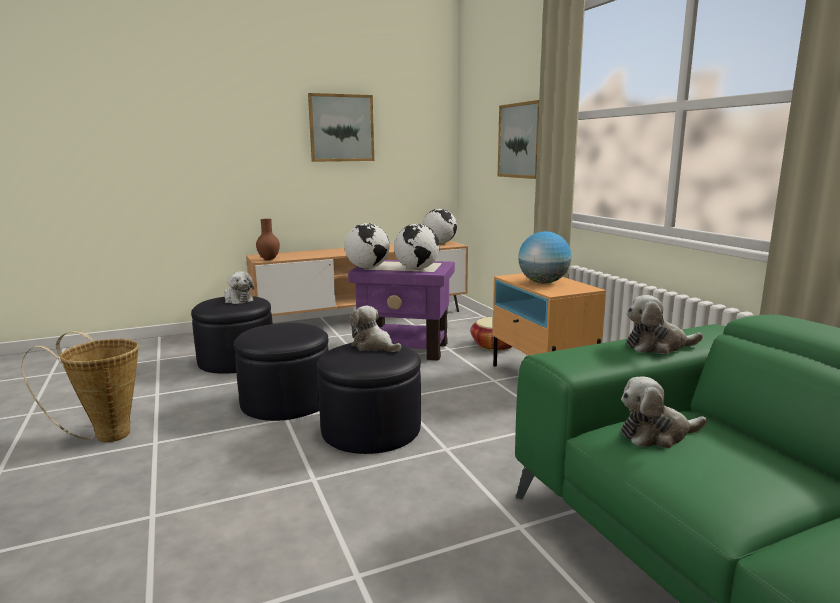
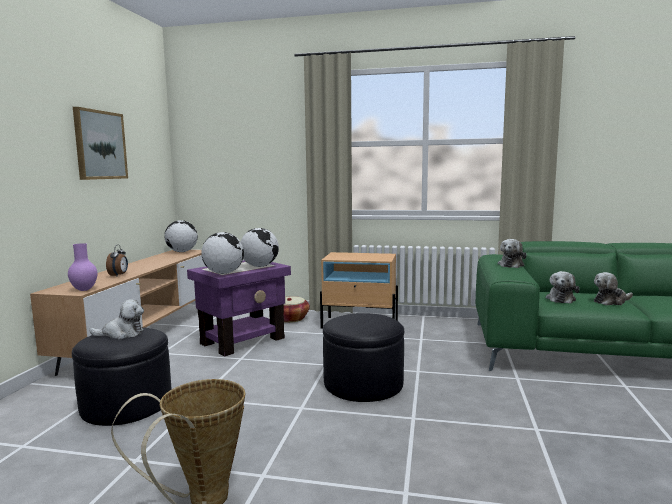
camera: 55 degrees left, 5 degrees down
black ottoman [234,323,329,421] -> none
brown vase [256,219,280,260] -> purple vase [68,243,97,291]
plush toy [349,305,401,352] -> plush toy moved to [594,272,633,305]
picture [498,100,539,179] -> none
globe [518,231,571,283] -> none
none -> alarm clock [106,245,128,277]

